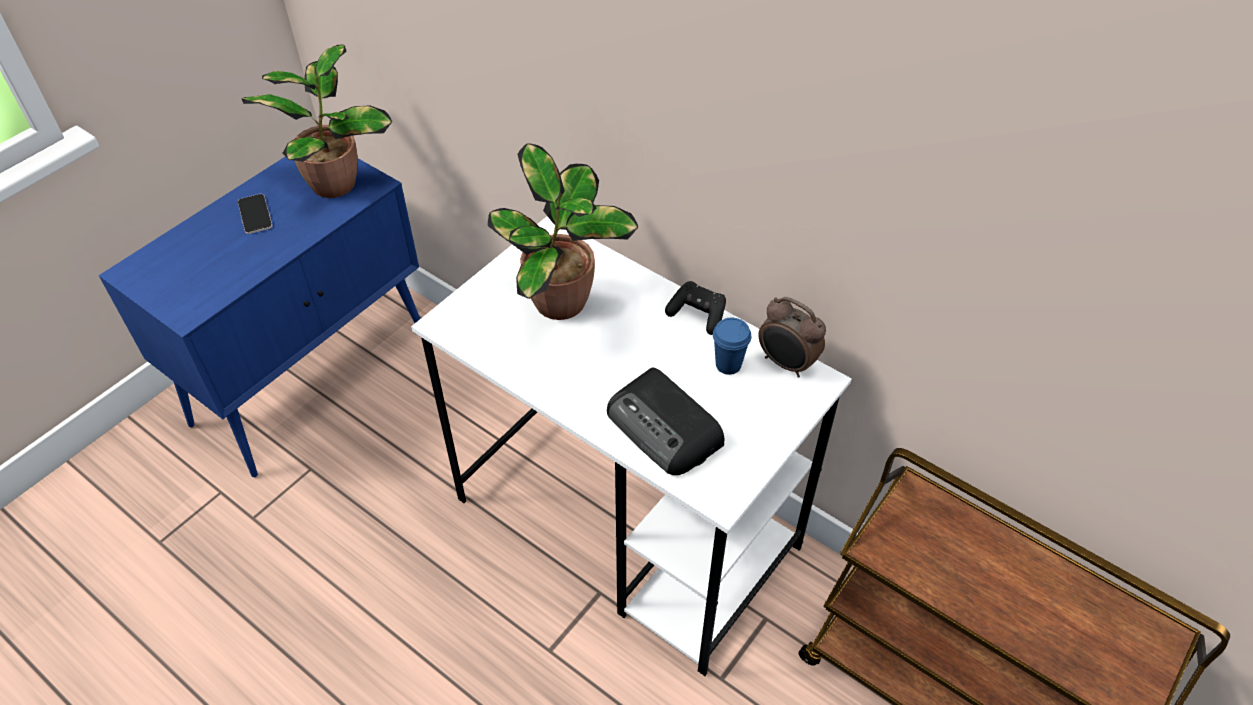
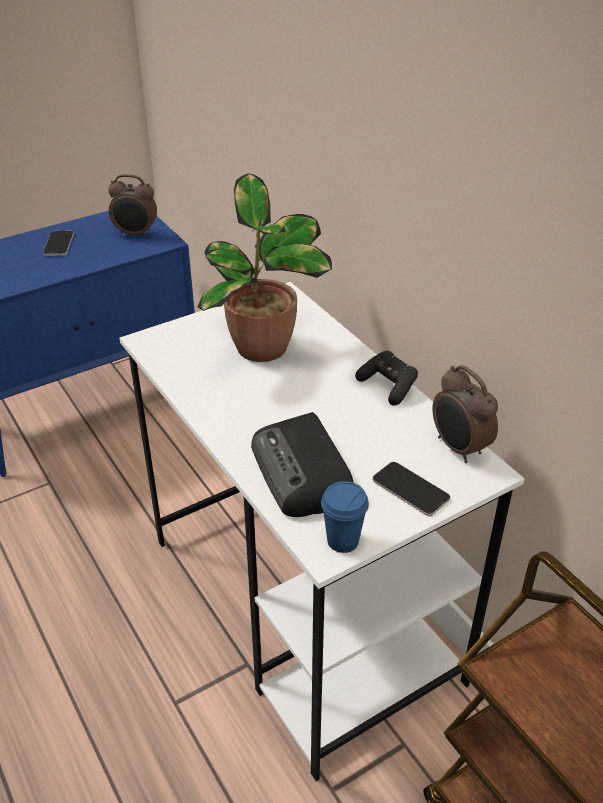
camera: 20 degrees right, 10 degrees down
potted plant [241,44,392,198] -> alarm clock [108,174,157,238]
blue cup [713,318,751,375] -> blue cup moved to [321,481,369,553]
none -> phone [372,462,451,516]

